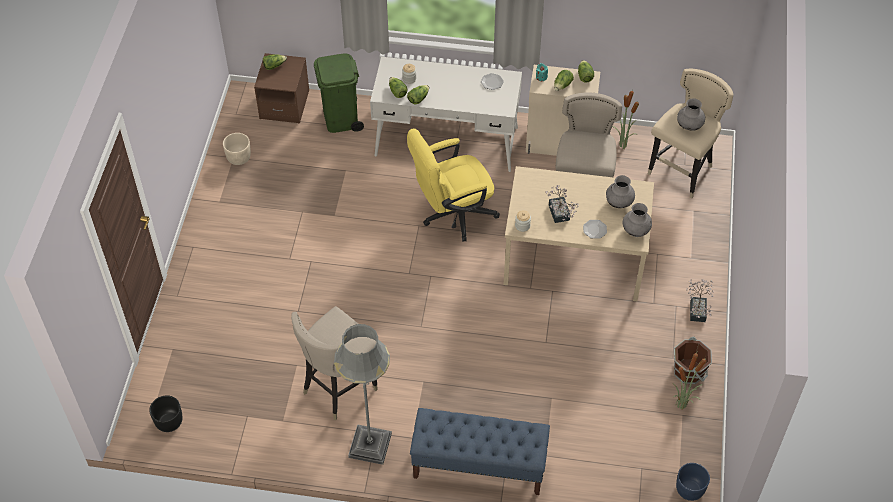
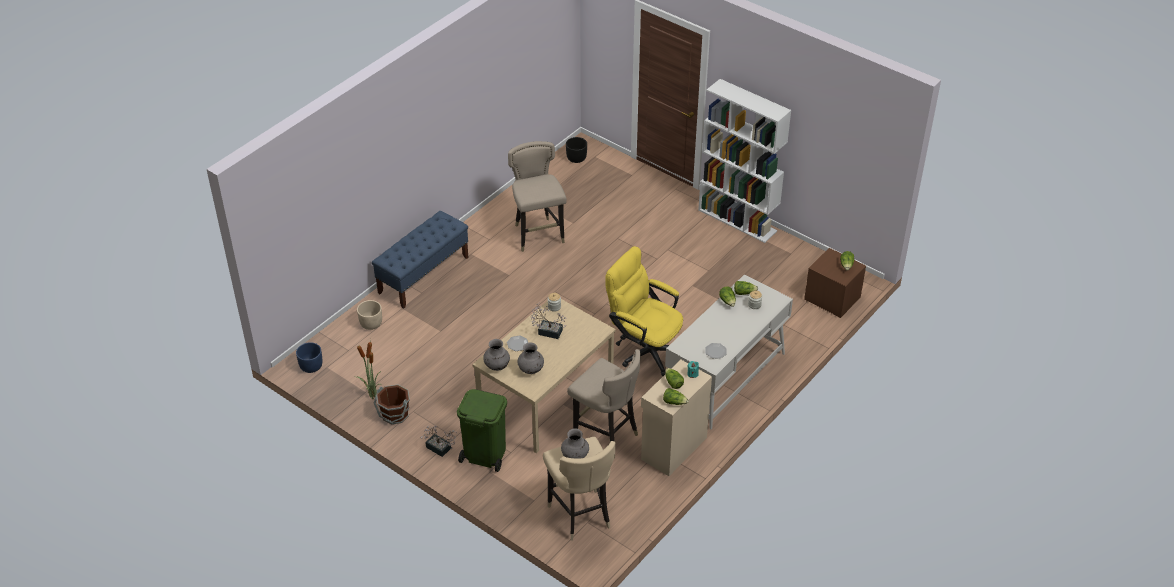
camera: 120 degrees right, 10 degrees down
beige planter [223,133,251,165] -> beige planter moved to [357,300,382,330]
green trash can [314,53,364,133] -> green trash can moved to [457,389,507,472]
grey floor lamp [334,324,392,465] -> none
yellow office chair [407,128,500,242] -> yellow office chair turned 60 degrees counterclockwise [605,246,683,376]
potted plant [612,90,639,149] -> none
none -> white bookcase [698,79,791,243]

